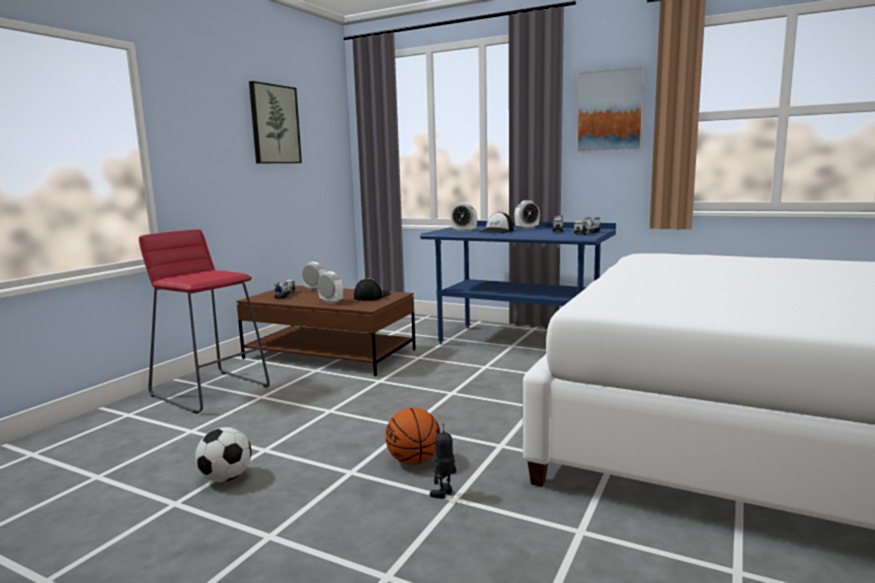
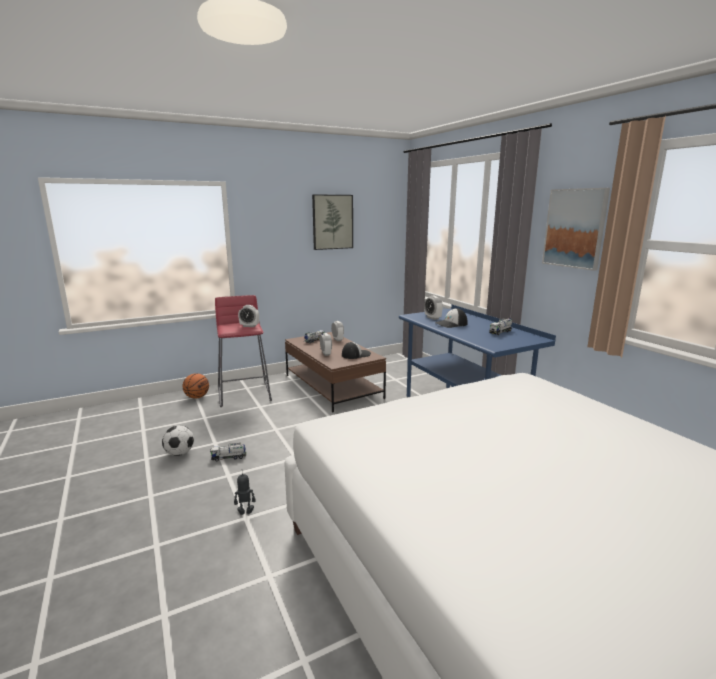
camera: 35 degrees right, 5 degrees up
basketball [385,408,441,465] -> basketball moved to [183,373,209,399]
alarm clock [514,200,540,230] -> alarm clock moved to [238,305,259,327]
toy truck [574,217,601,235] -> toy truck moved to [210,443,246,461]

